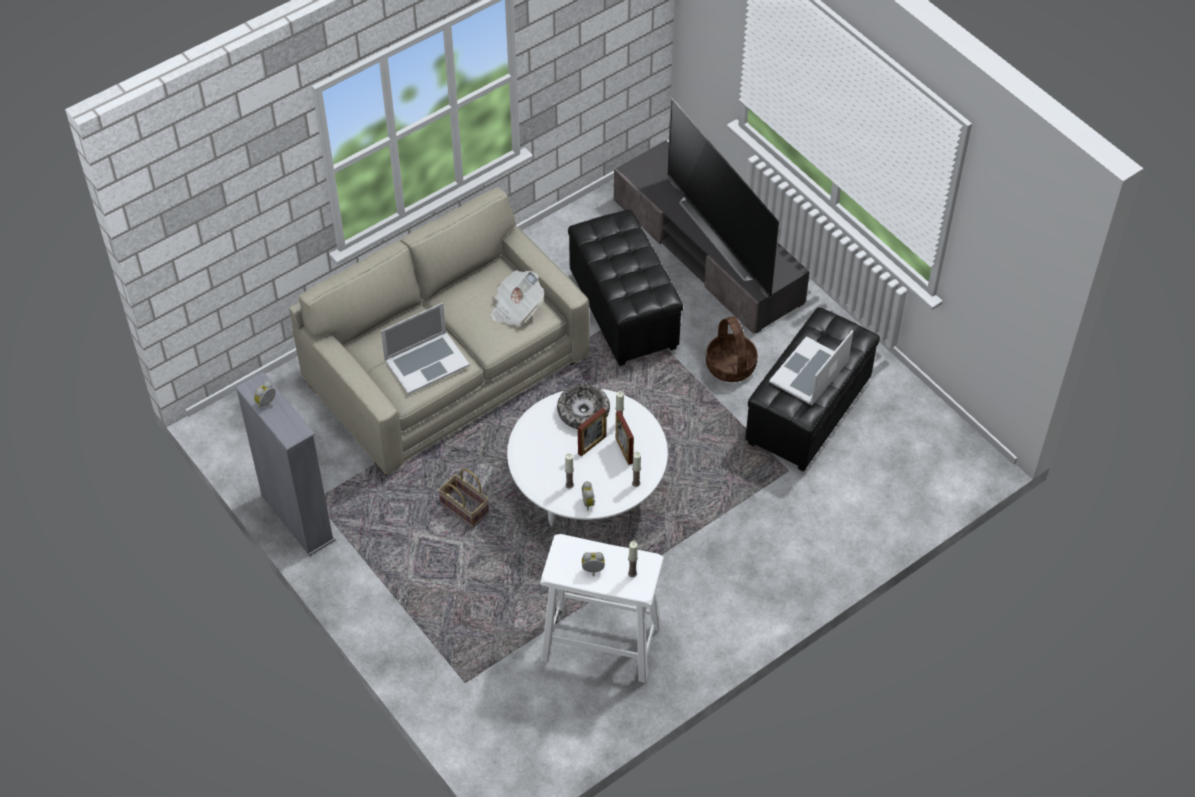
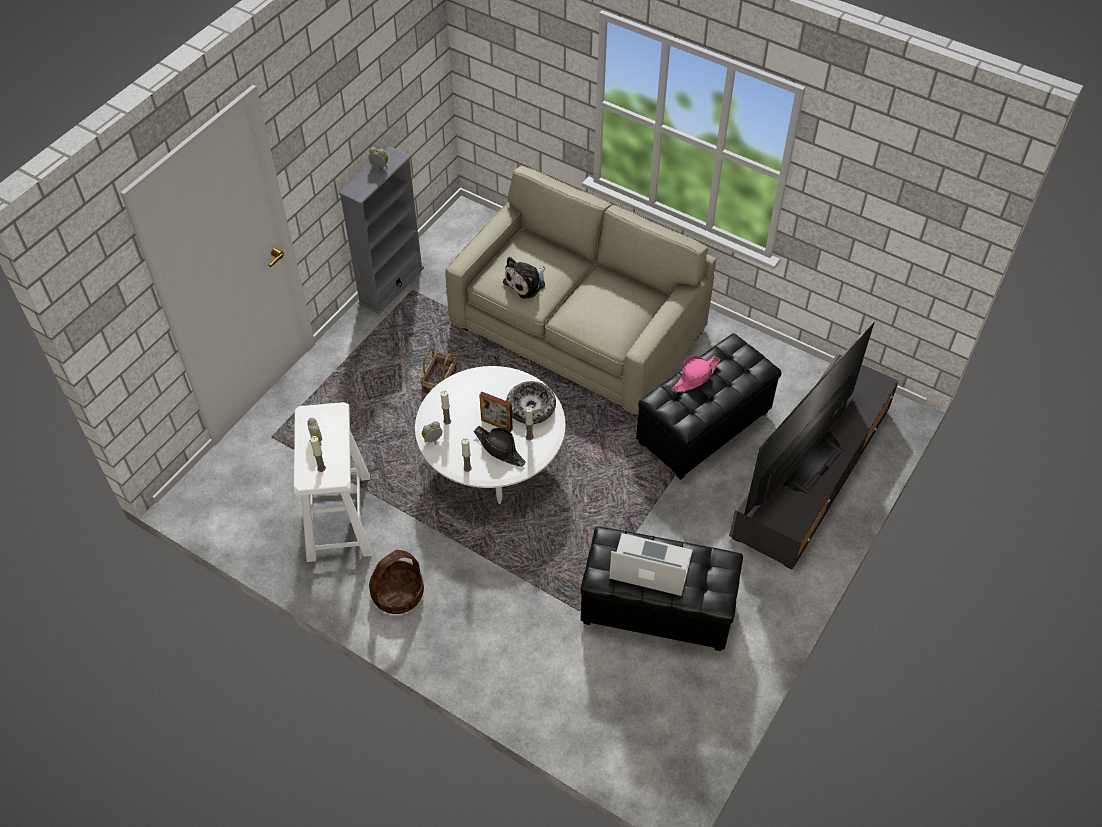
camera: 70 degrees right, 0 degrees up
laptop [381,303,470,395] -> plush toy [503,257,545,299]
newspaper [490,270,544,327] -> none
picture frame [616,411,634,465] -> black hat [474,426,526,467]
basket [706,316,758,382] -> basket moved to [369,550,424,614]
none -> pink hat [671,355,721,393]

